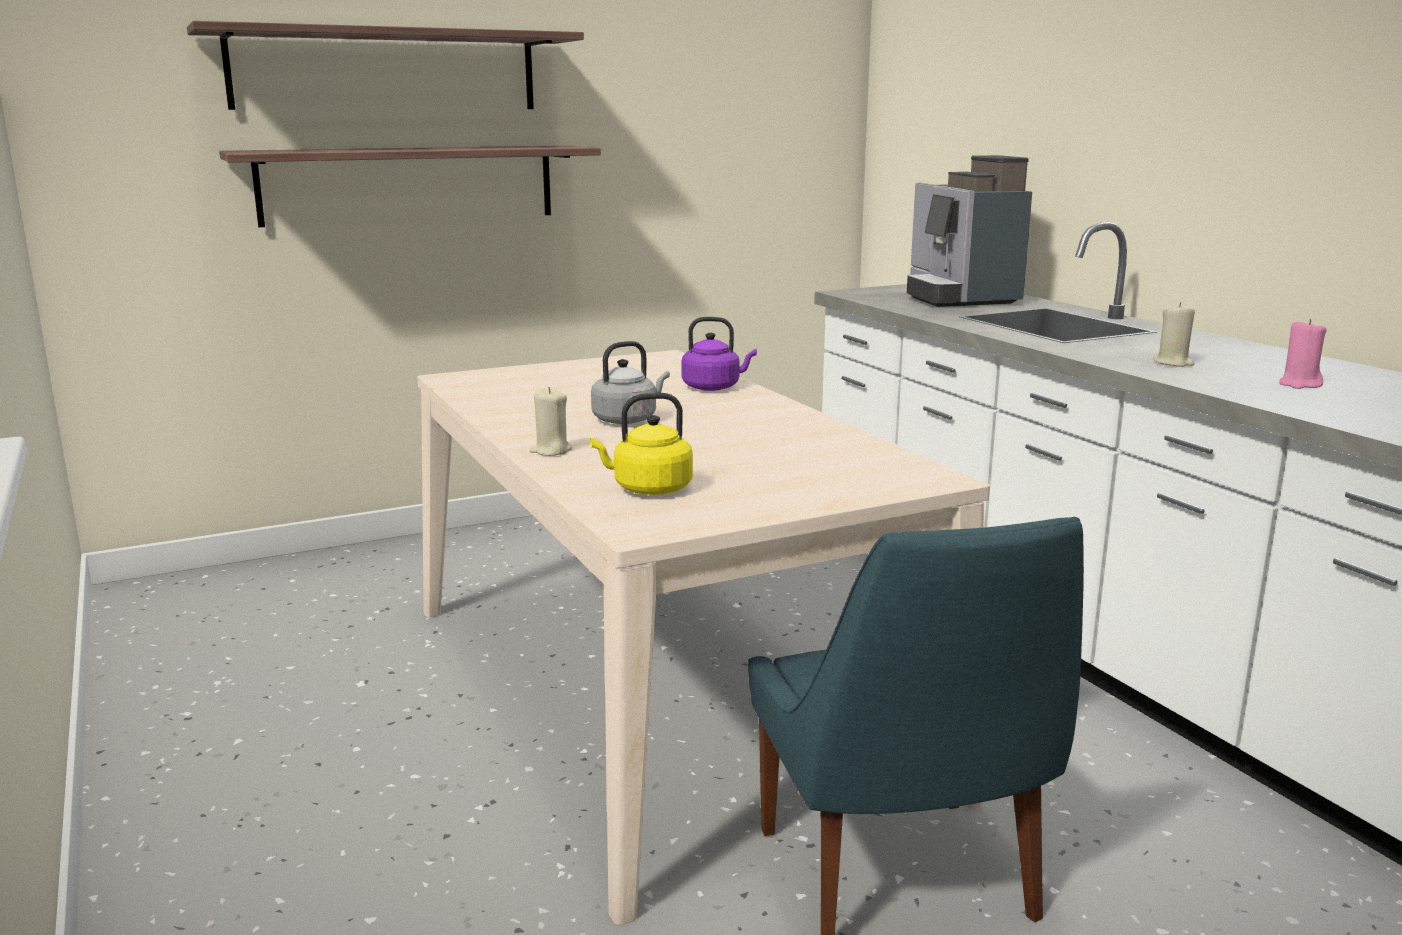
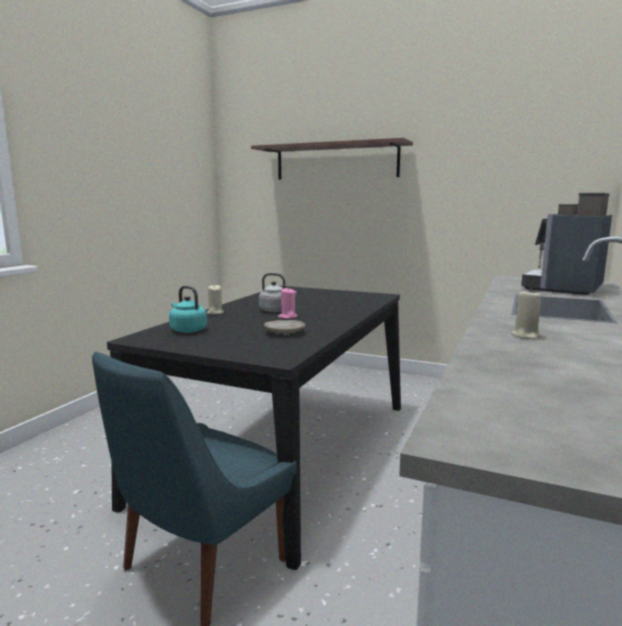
camera: 50 degrees right, 5 degrees down
shelf [219,145,601,227] -> none
beige dining table [417,350,990,925] -> black dining table [107,286,401,570]
yellow kettle [590,393,693,495] -> turquoise kettle [169,286,207,333]
purple kettle [682,317,757,391] -> none
pink candle [1279,319,1326,389] -> pink candle moved to [278,288,298,319]
none -> beige plate [264,320,305,336]

